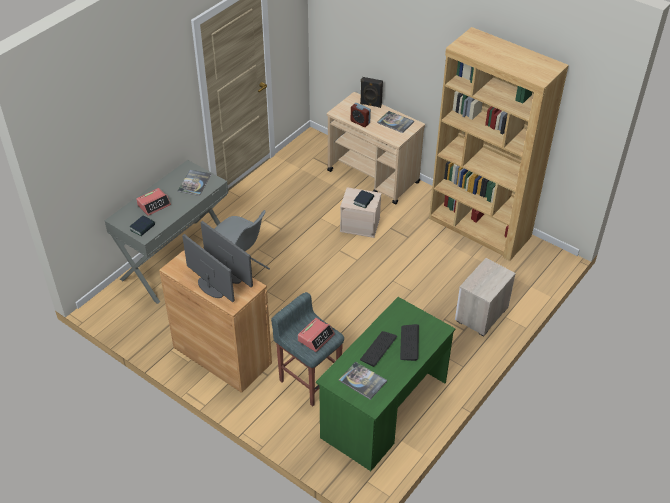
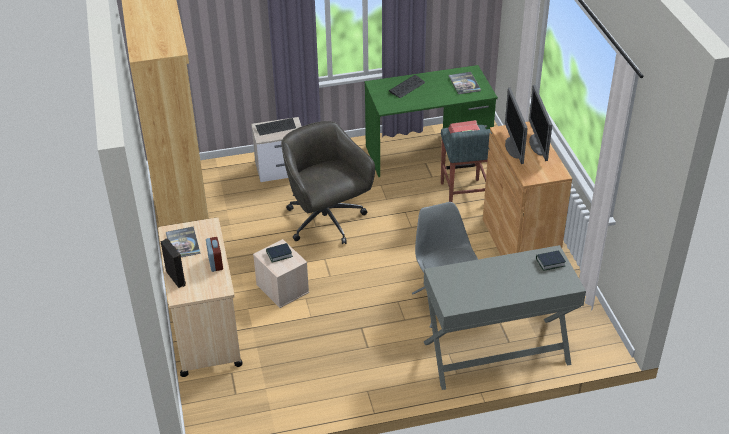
camera: 140 degrees left, 5 degrees down
alarm clock [136,188,171,216] -> none
book [177,170,211,196] -> none
keyboard [360,331,397,367] -> keyboard moved to [255,118,296,136]
none -> grey office chair [281,121,375,244]

